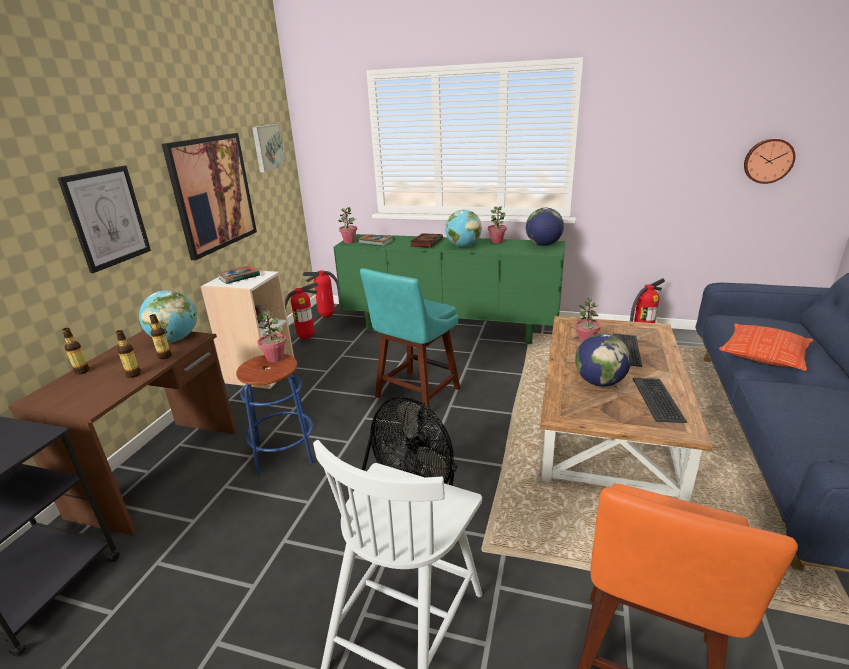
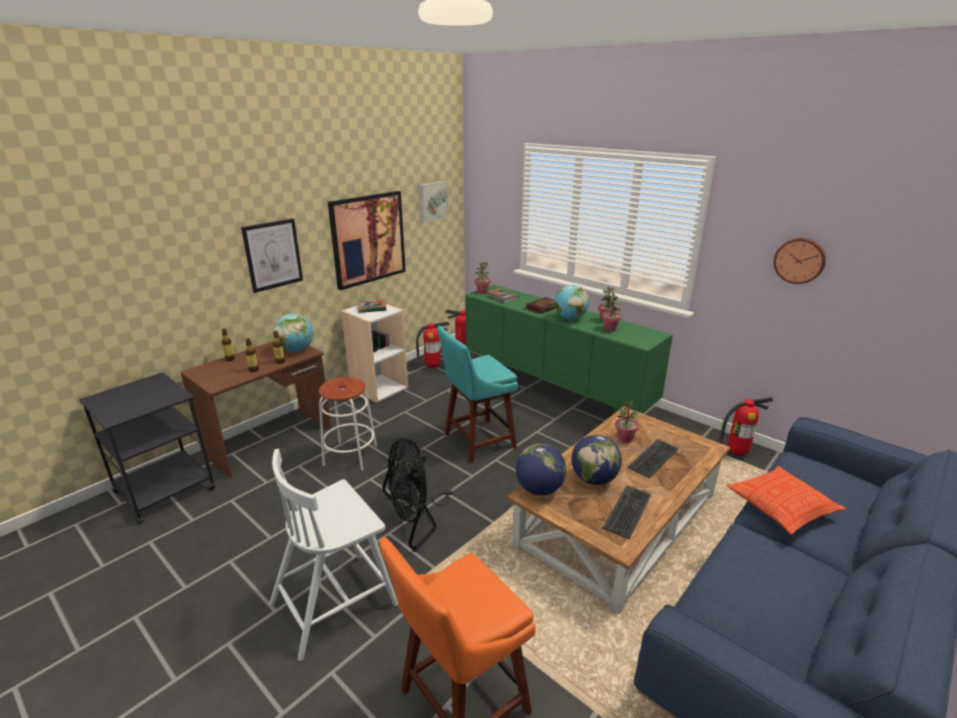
camera: 25 degrees right, 0 degrees up
blue stool [236,354,313,476] -> white stool [319,377,377,470]
potted plant [257,311,286,363] -> potted plant moved to [602,295,622,332]
globe [526,208,564,246] -> globe moved to [516,444,566,495]
wall clock [744,138,795,184] -> wall clock moved to [774,238,826,284]

